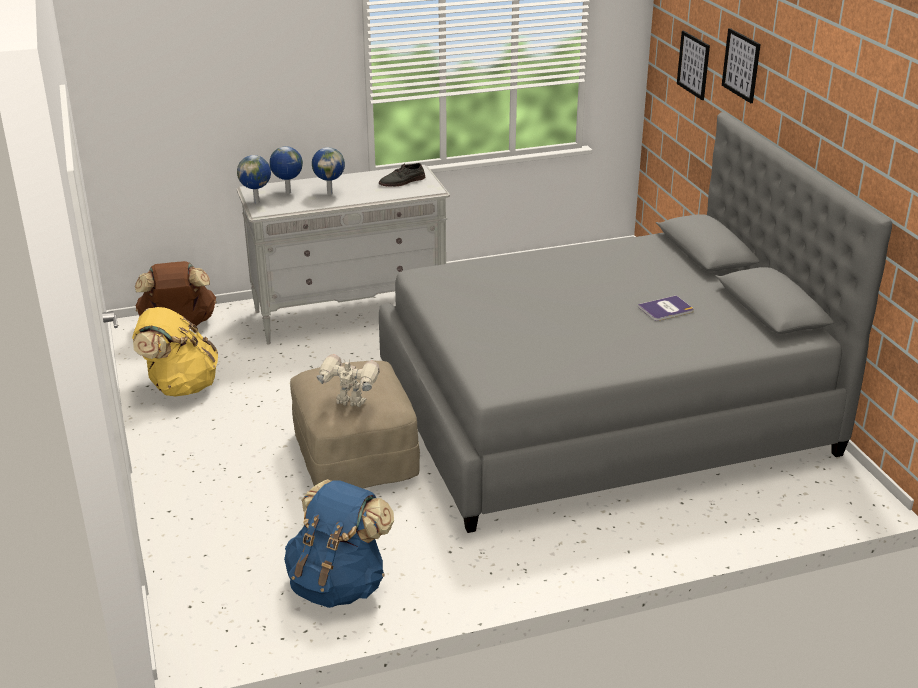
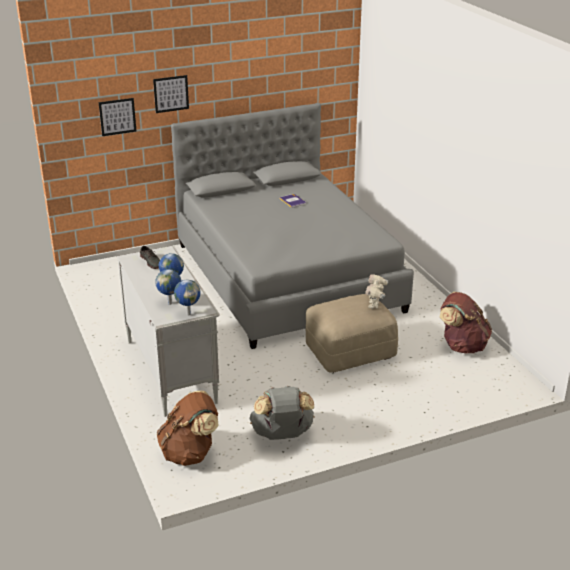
camera: 95 degrees left, 0 degrees up
yellow backpack [132,307,218,396] -> grey backpack [249,386,314,440]
blue backpack [284,479,394,608] -> brown backpack [440,292,492,354]

